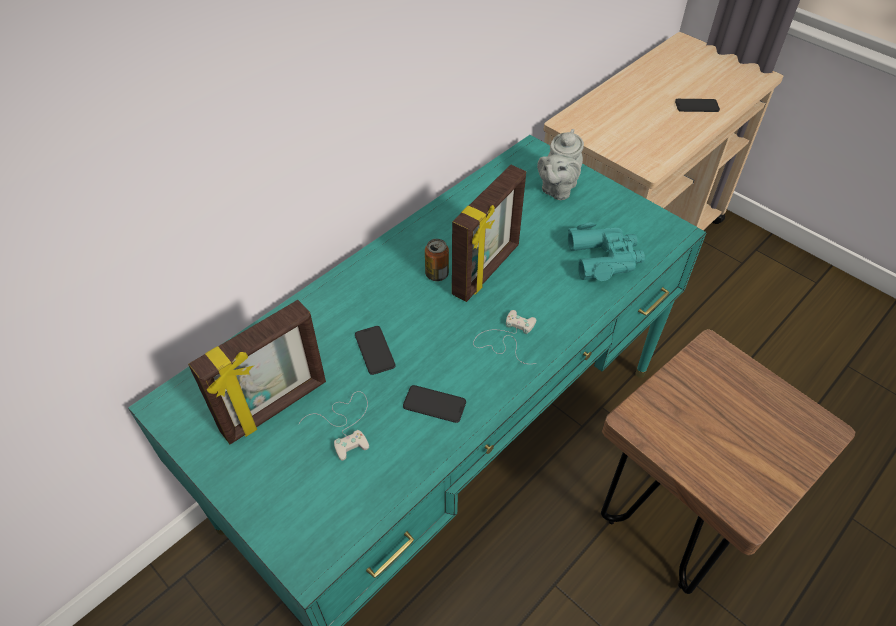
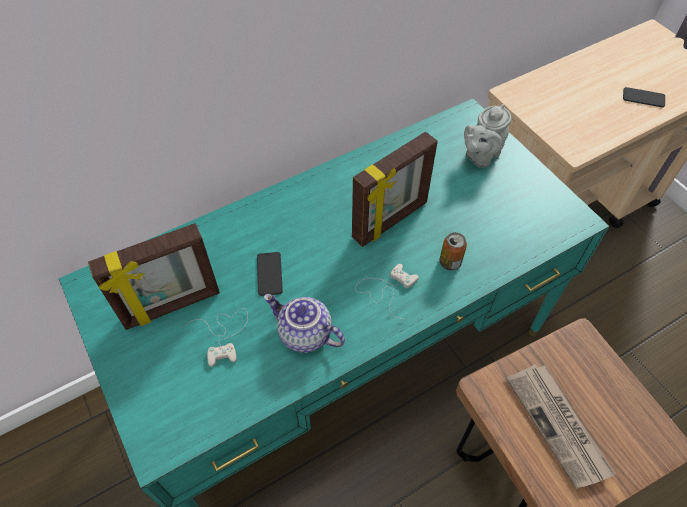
camera: 15 degrees right, 5 degrees up
phone [403,385,466,423] -> teapot [264,294,345,353]
can [425,239,449,281] -> can moved to [439,232,467,270]
turquoise binoculars [568,222,645,281] -> none
none -> newspaper [506,364,616,489]

